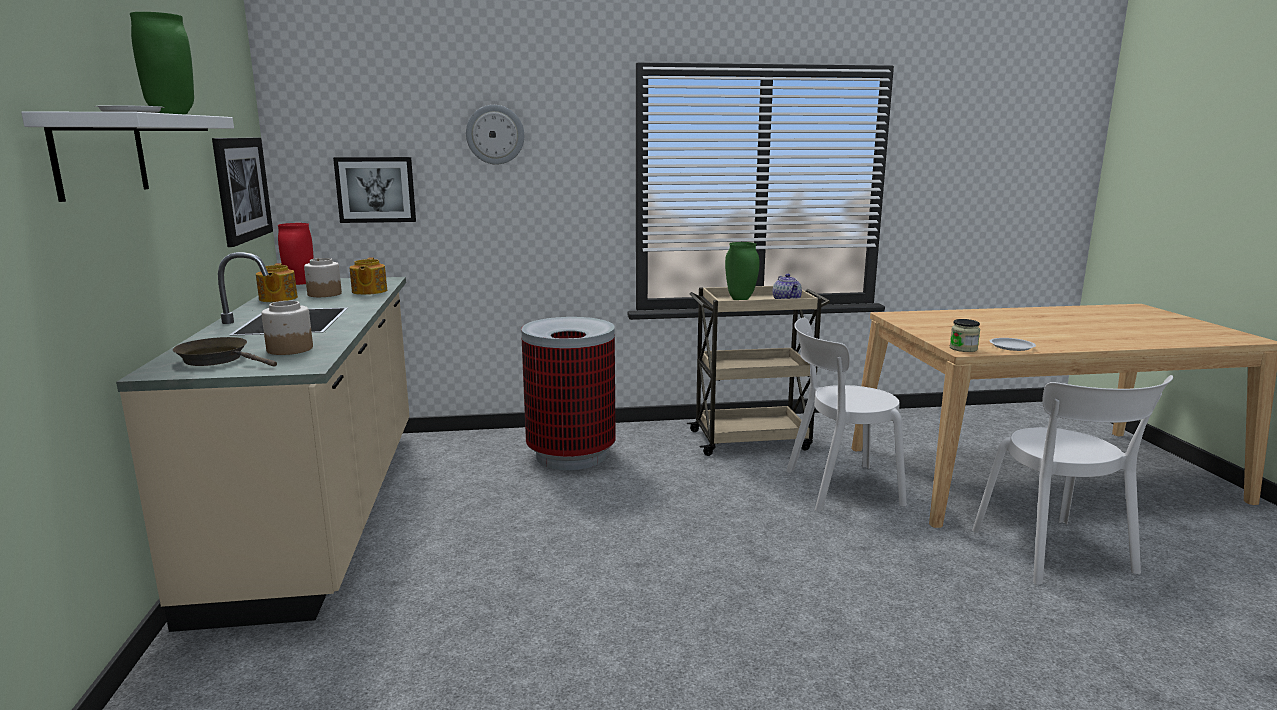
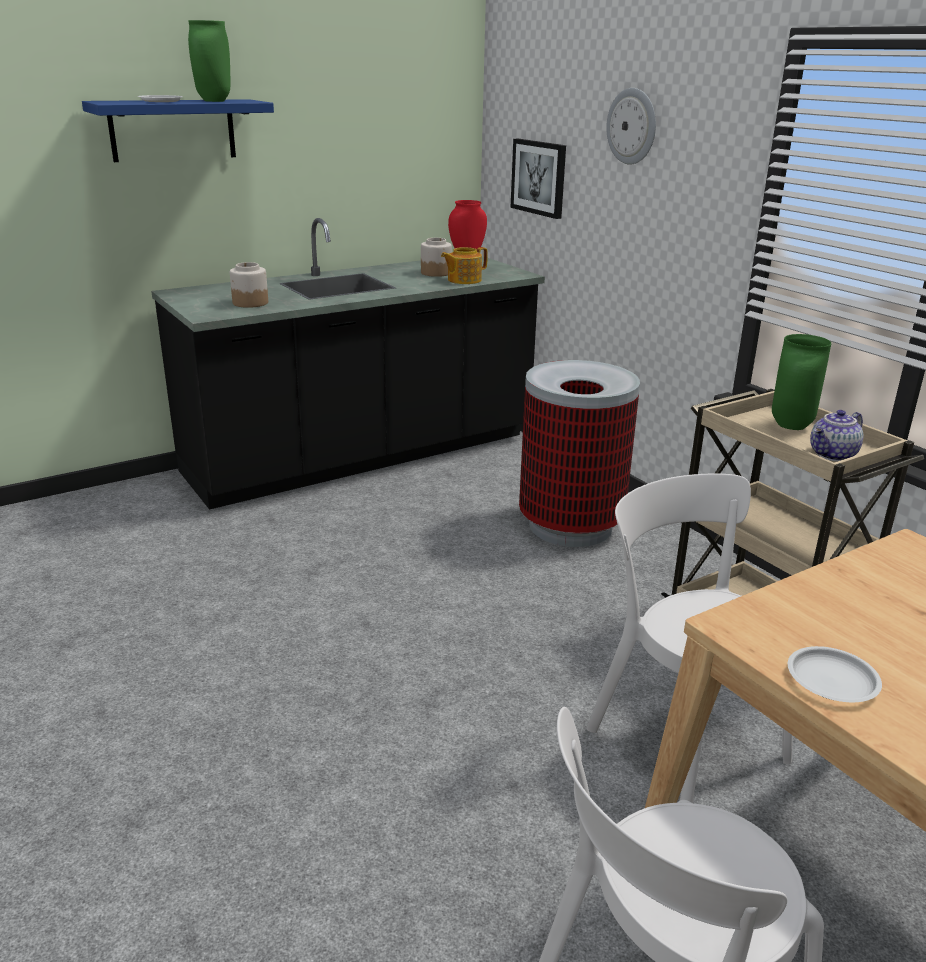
camera: 65 degrees right, 10 degrees up
white shelf [21,111,234,202] -> blue shelf [82,99,274,162]
beige counter [116,252,409,632] -> black counter [151,218,545,510]
brown frying pan [173,337,277,367] -> none
picture [212,137,273,247] -> none
teapot [256,263,298,302] -> none
jar [950,319,980,352] -> none

